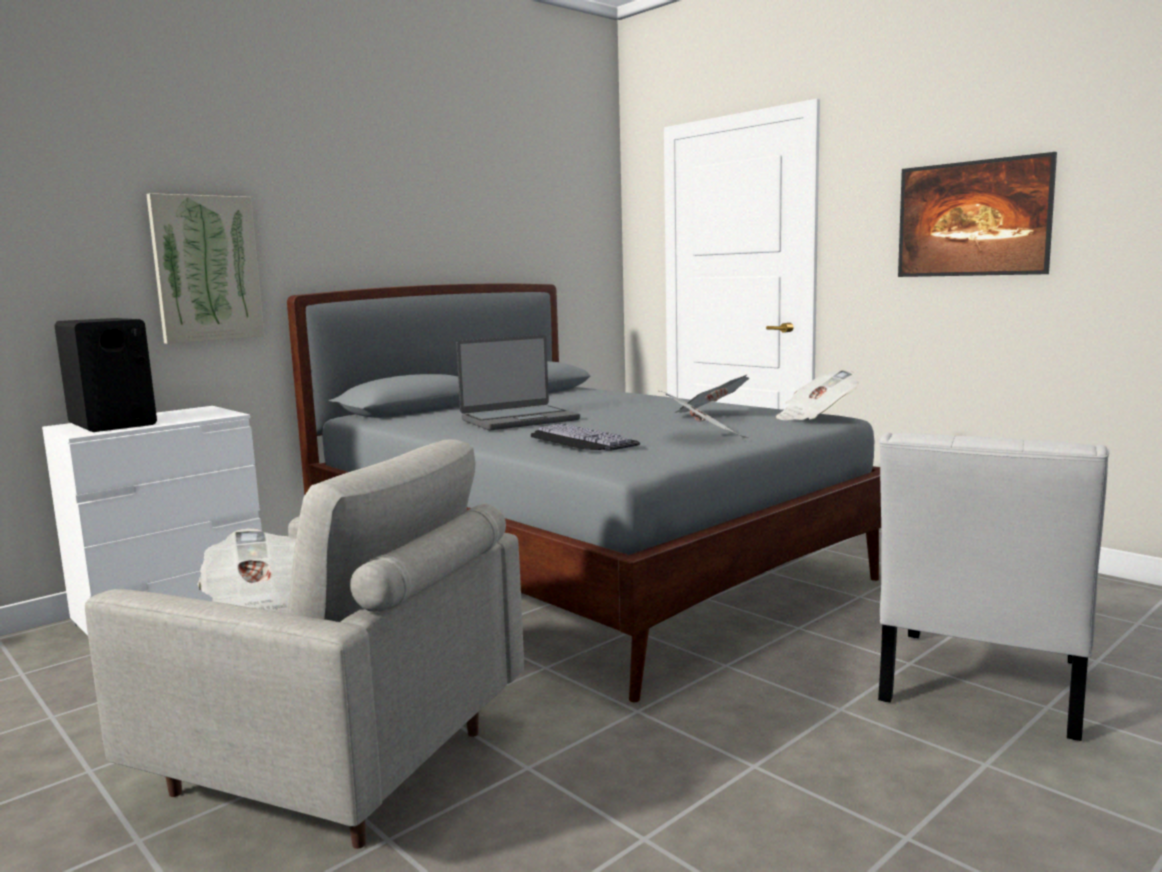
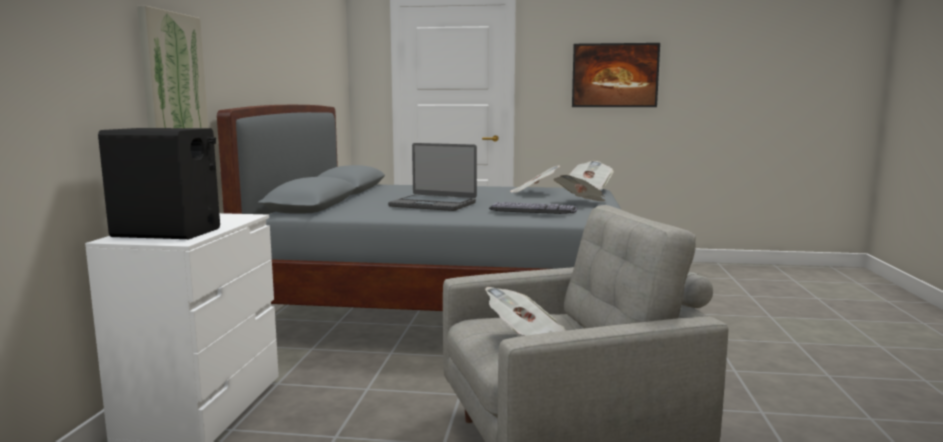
camera: 40 degrees left, 0 degrees up
laptop [456,335,580,430] -> laptop turned 90 degrees clockwise [388,143,477,211]
white chair [878,432,1109,741] -> none

